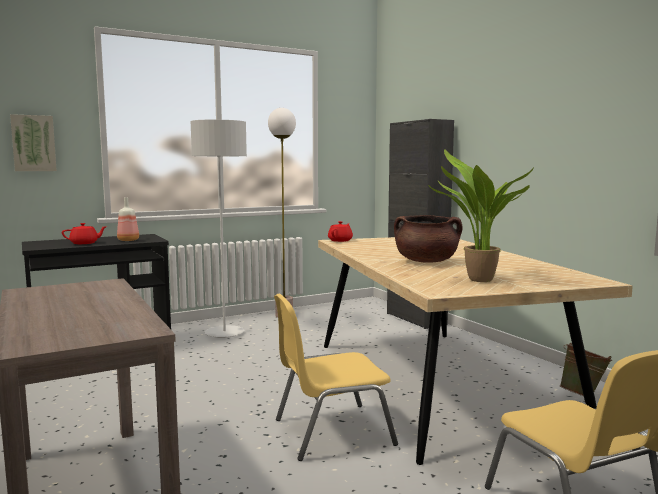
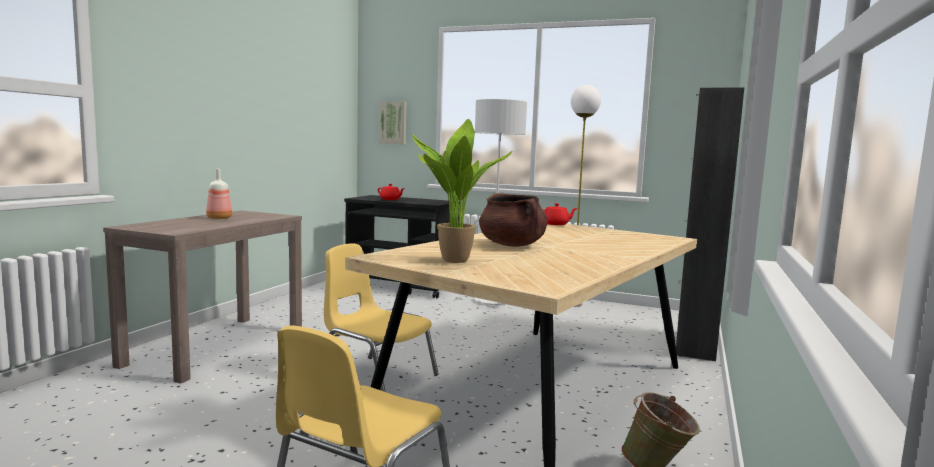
camera: 50 degrees right, 0 degrees up
bottle [117,197,139,241] -> bottle moved to [206,169,232,219]

